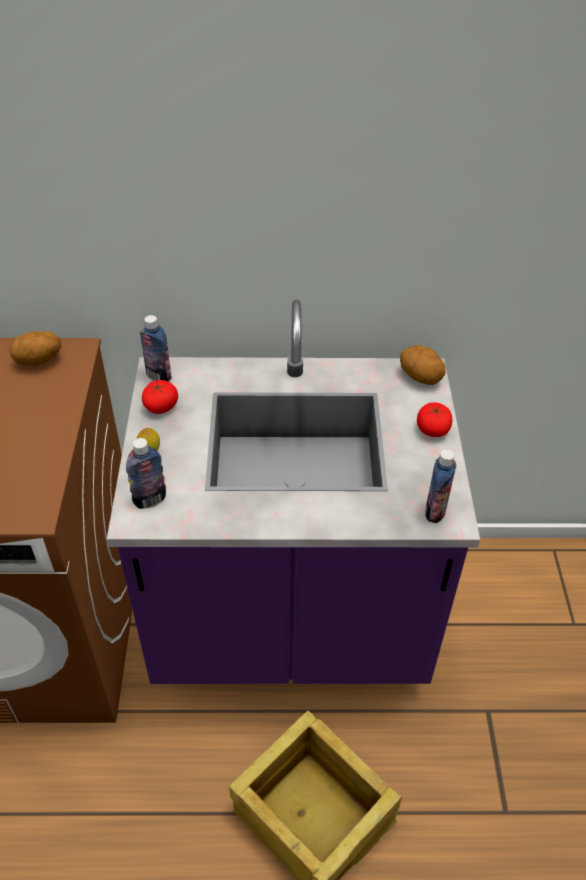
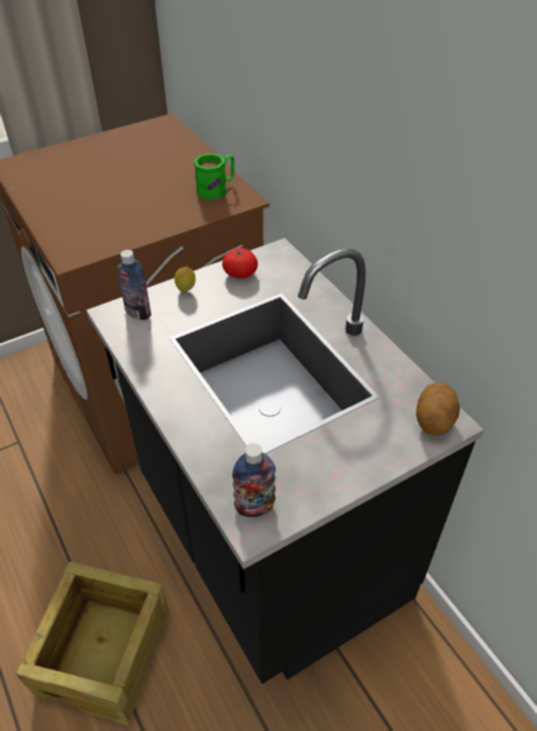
camera: 60 degrees right, 0 degrees up
potato [9,331,62,366] -> green mug [194,153,235,201]
purple counter [107,300,480,684] -> black counter [86,238,484,684]
bottle [140,315,172,382] -> none
tomato [417,402,452,437] -> none

